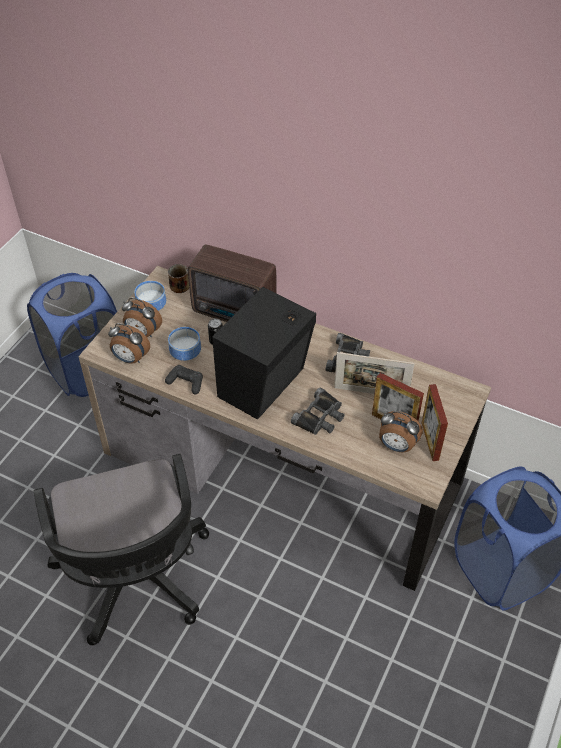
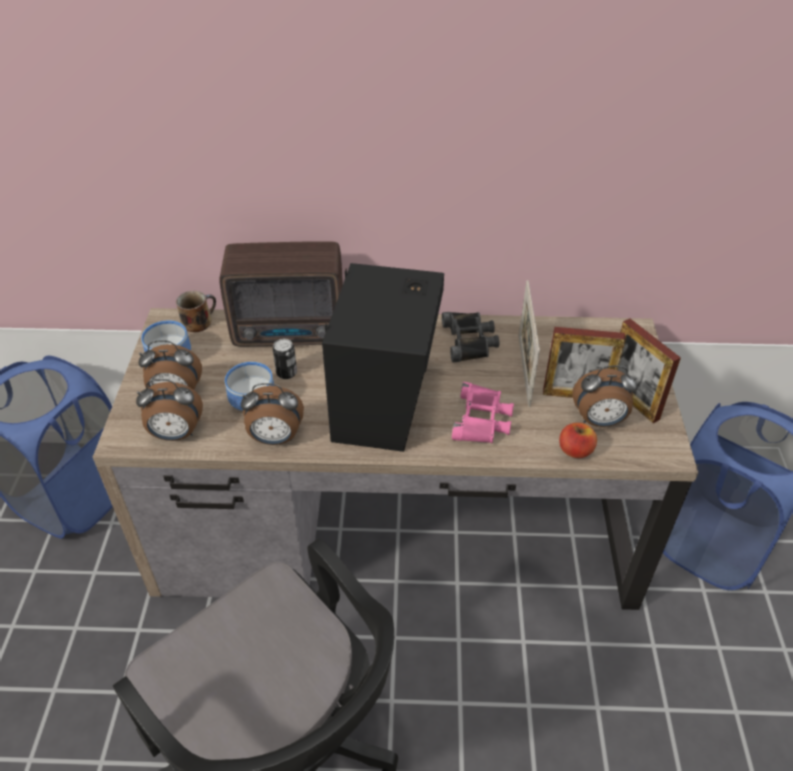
camera: 25 degrees left, 5 degrees down
black game controller [165,365,203,394] -> alarm clock [241,383,304,445]
black binoculars [291,387,345,435] -> pink binoculars [452,382,514,443]
picture frame [334,352,415,394] -> picture frame turned 105 degrees clockwise [519,280,540,407]
none -> apple [559,423,597,458]

